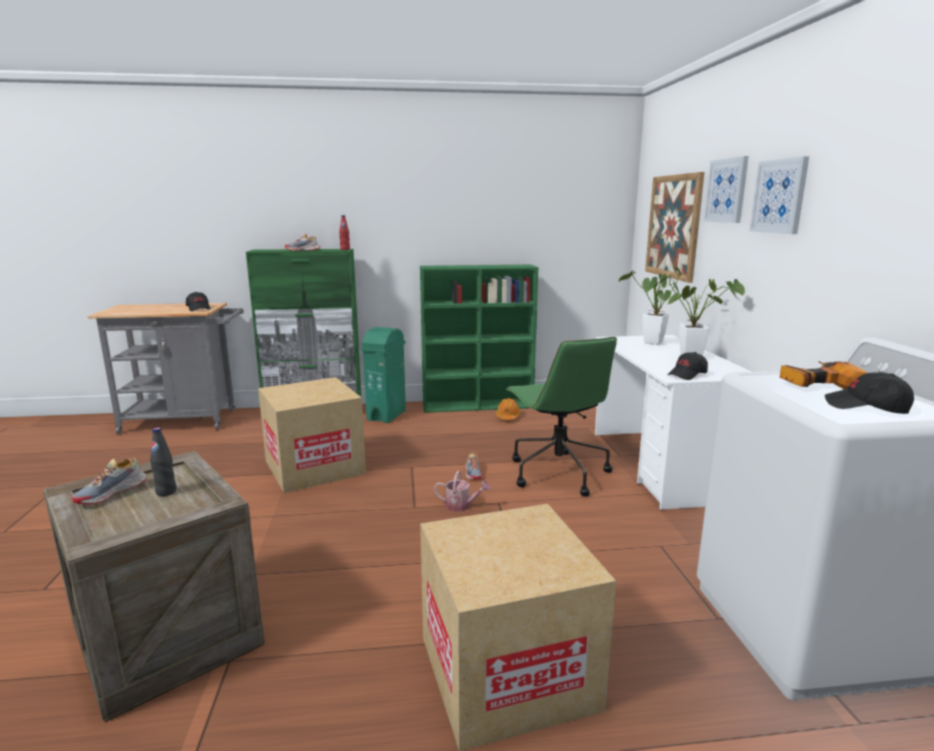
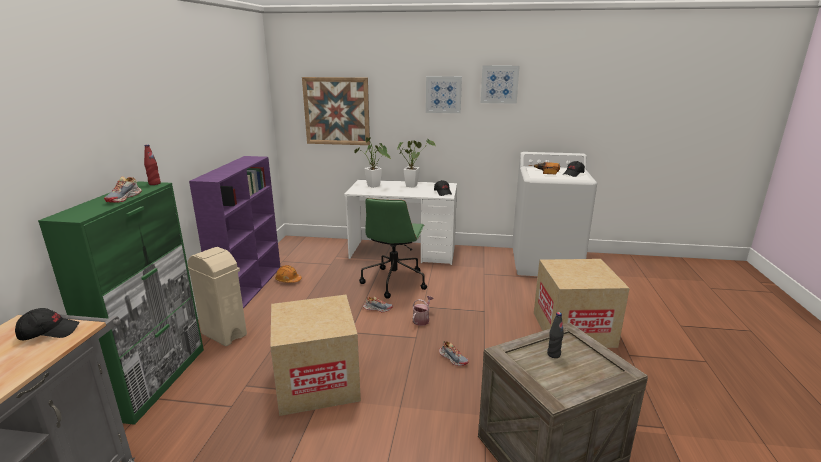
camera: 75 degrees left, 5 degrees up
shoe [71,458,147,505] -> shoe moved to [439,341,469,366]
green trash can [361,327,406,423] -> beige trash can [188,247,247,346]
green bookcase [420,265,538,413] -> purple bookcase [189,156,280,309]
green office chair [506,337,617,497] -> green office chair turned 105 degrees clockwise [359,198,427,299]
picture [704,156,749,223] -> picture moved to [481,65,520,104]

